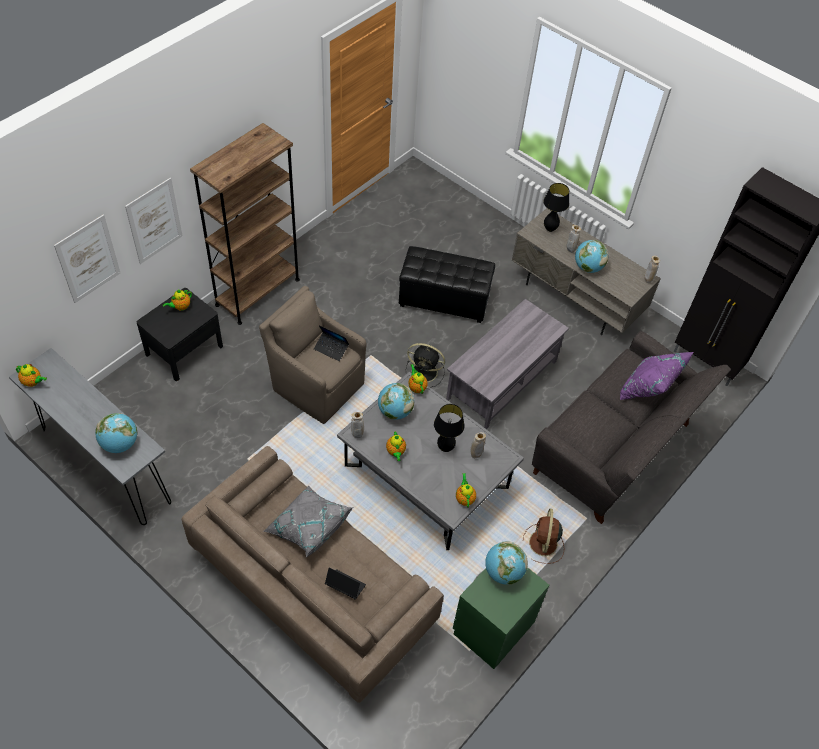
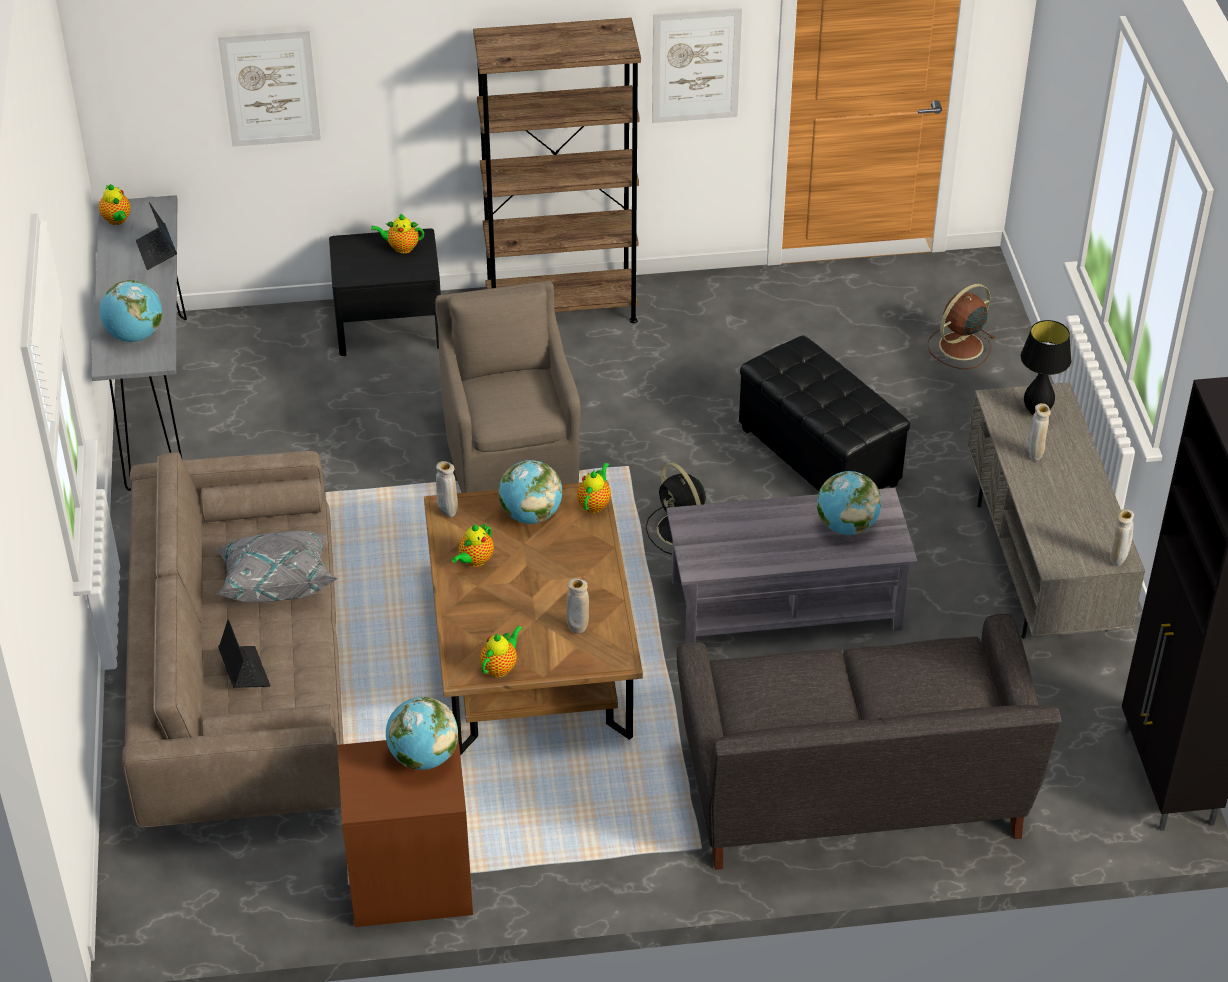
camera: 45 degrees right, 10 degrees down
picture [125,178,183,264] -> picture moved to [652,8,742,123]
laptop [314,325,349,361] -> laptop moved to [136,202,177,270]
grey coffee table [337,372,524,550] -> brown coffee table [424,480,643,755]
black table lamp [434,404,465,452] -> none
green nightstand [453,567,549,669] -> brown nightstand [338,738,473,927]
brown fan [523,509,564,564] -> brown fan moved to [927,284,994,369]
globe [575,240,608,273] -> globe moved to [817,471,881,535]
purple pillow [620,352,694,400] -> none

